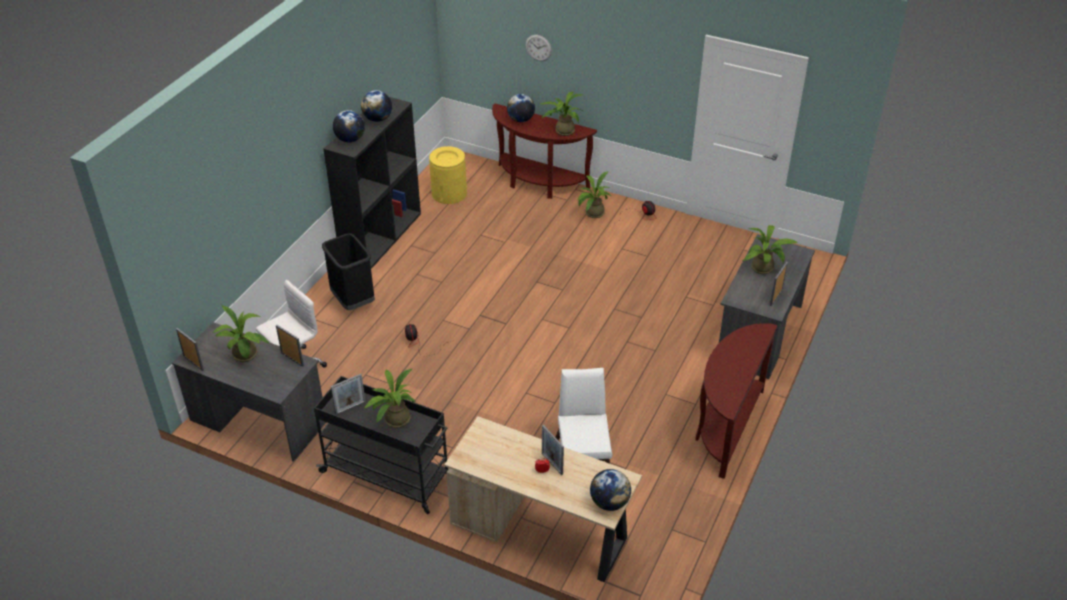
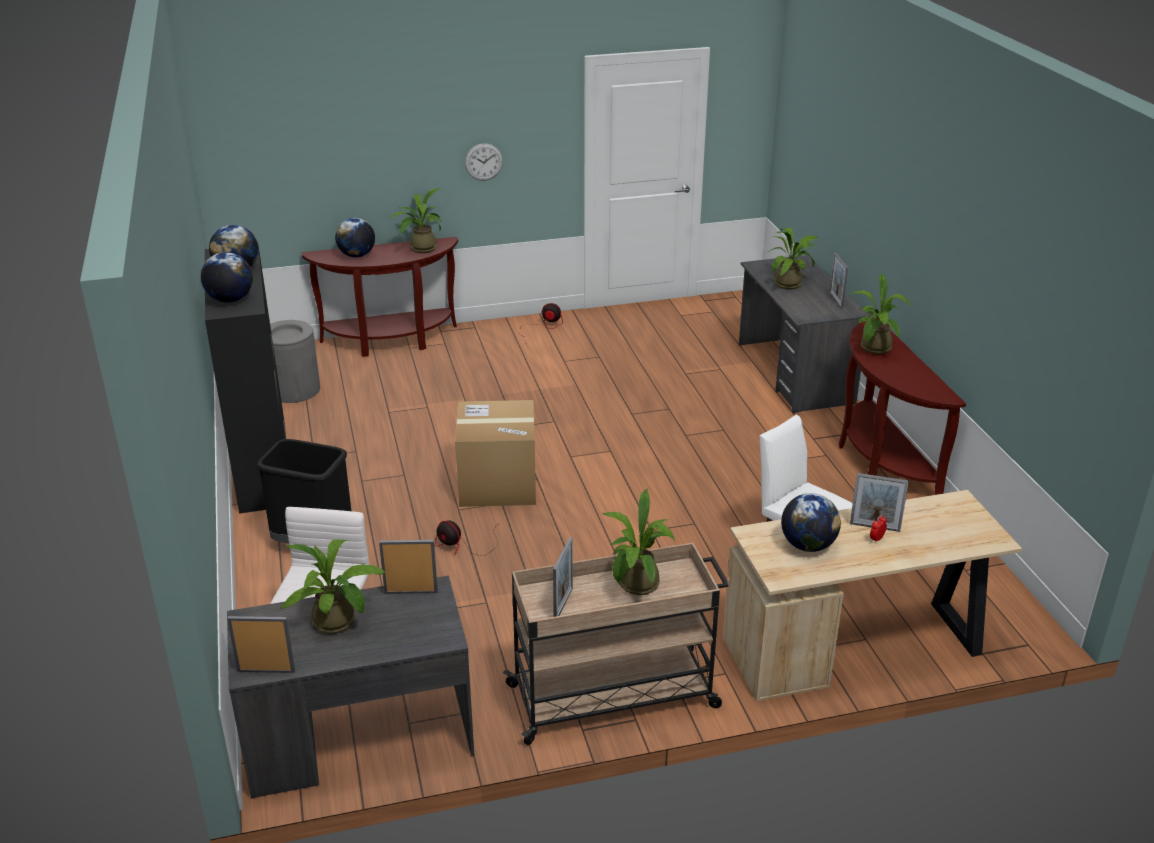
camera: 40 degrees left, 10 degrees down
black cart [314,376,448,514] -> beige cart [503,543,728,745]
yellow trash can [429,146,467,204] -> grey trash can [270,320,320,403]
wall clock [526,35,552,61] -> wall clock moved to [465,143,503,181]
potted plant [577,171,611,218] -> potted plant moved to [850,274,912,354]
globe [590,469,631,511] -> globe moved to [781,493,841,552]
none -> cardboard box [455,400,536,507]

